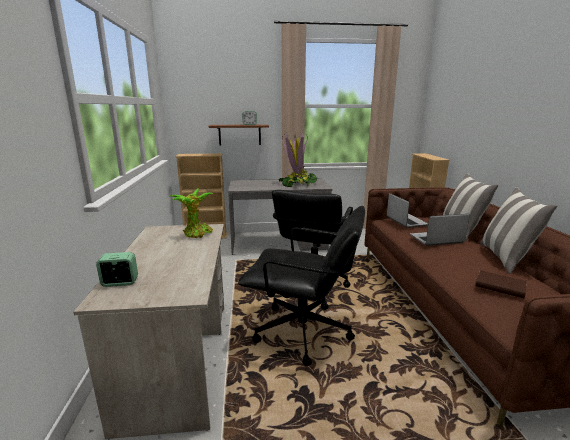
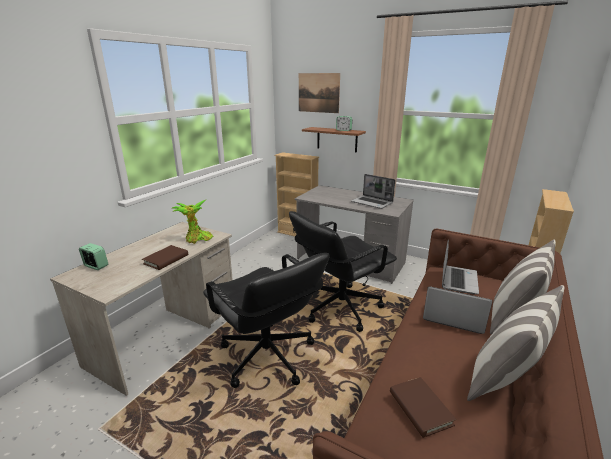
camera: 35 degrees right, 5 degrees up
potted plant [279,131,318,187] -> laptop [351,174,395,209]
none -> brown book [142,245,188,270]
none -> picture [299,73,340,113]

